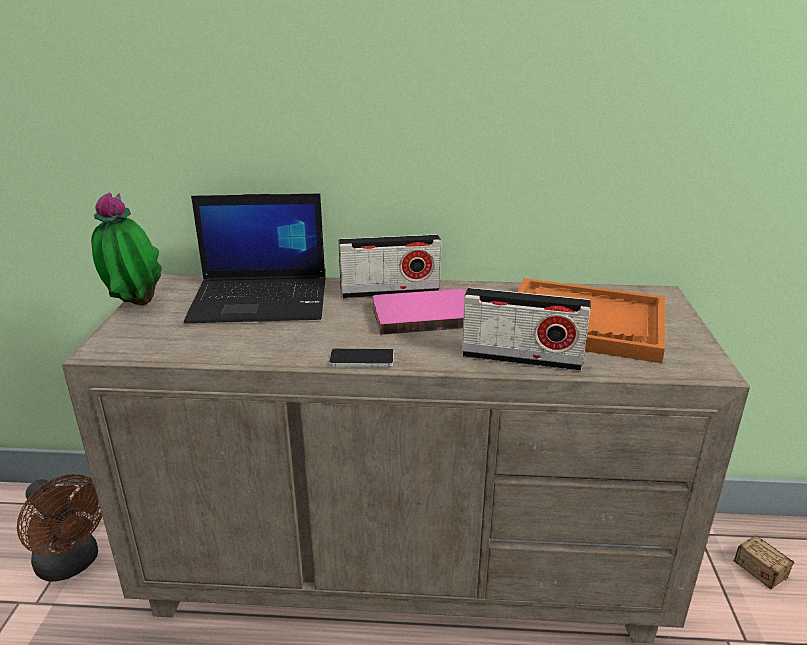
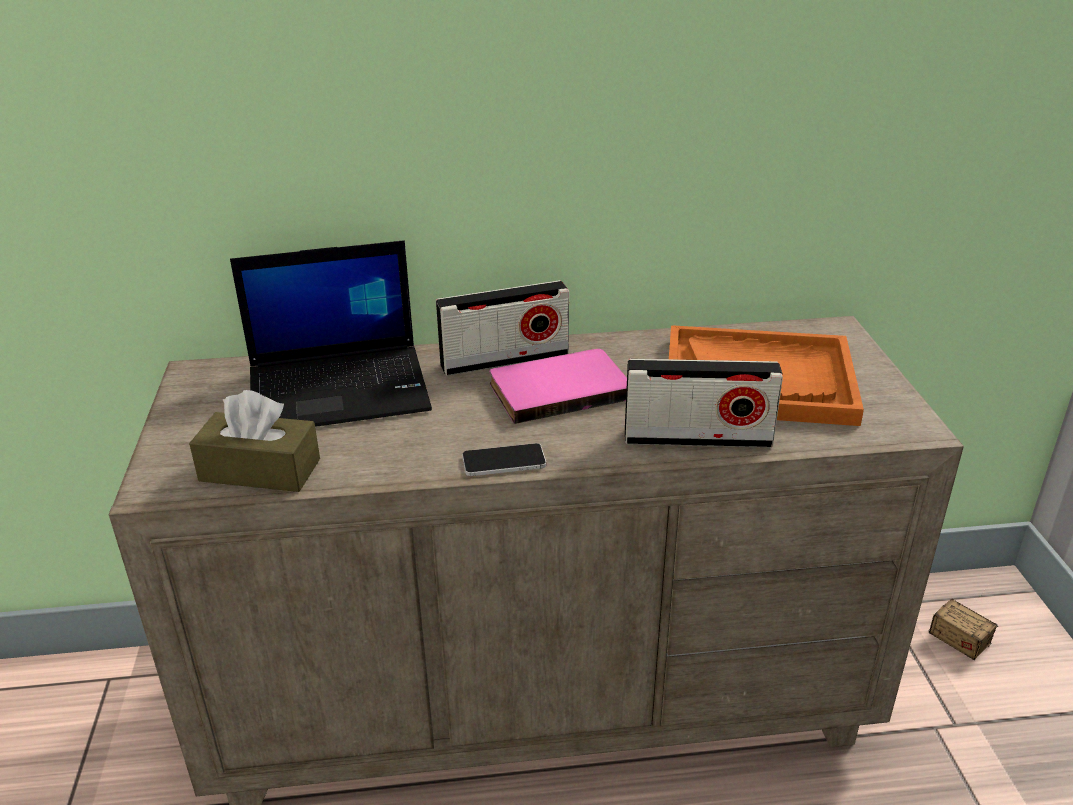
camera: 10 degrees left, 5 degrees up
brown fan [17,474,102,582] -> none
potted plant [91,193,162,306] -> none
none -> brown tissue box [189,390,320,492]

